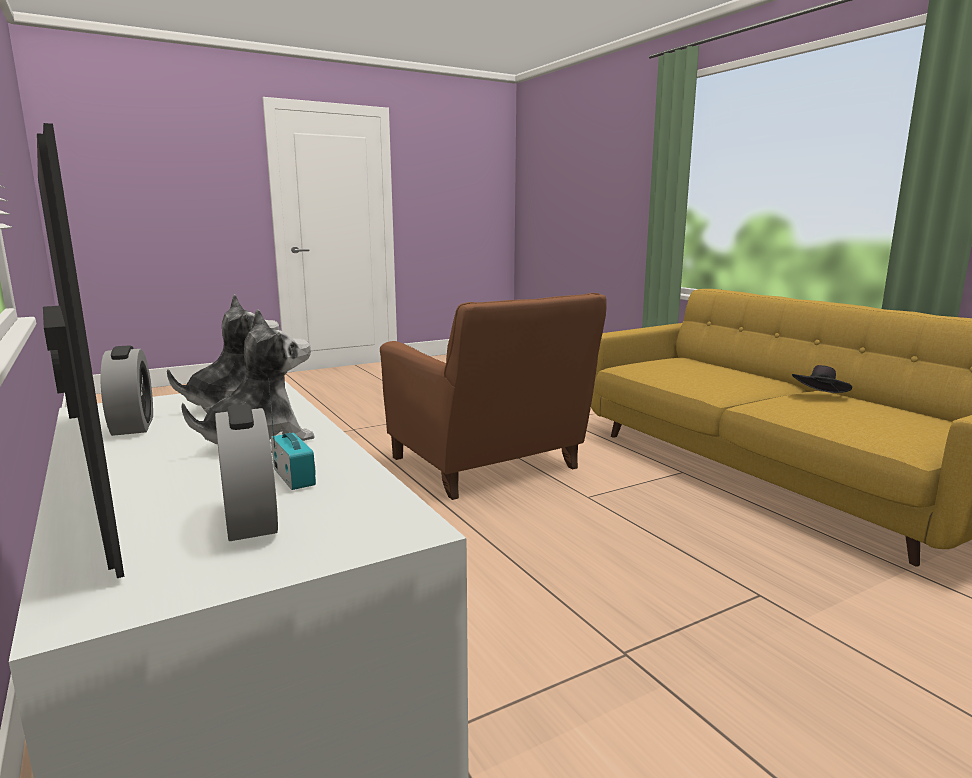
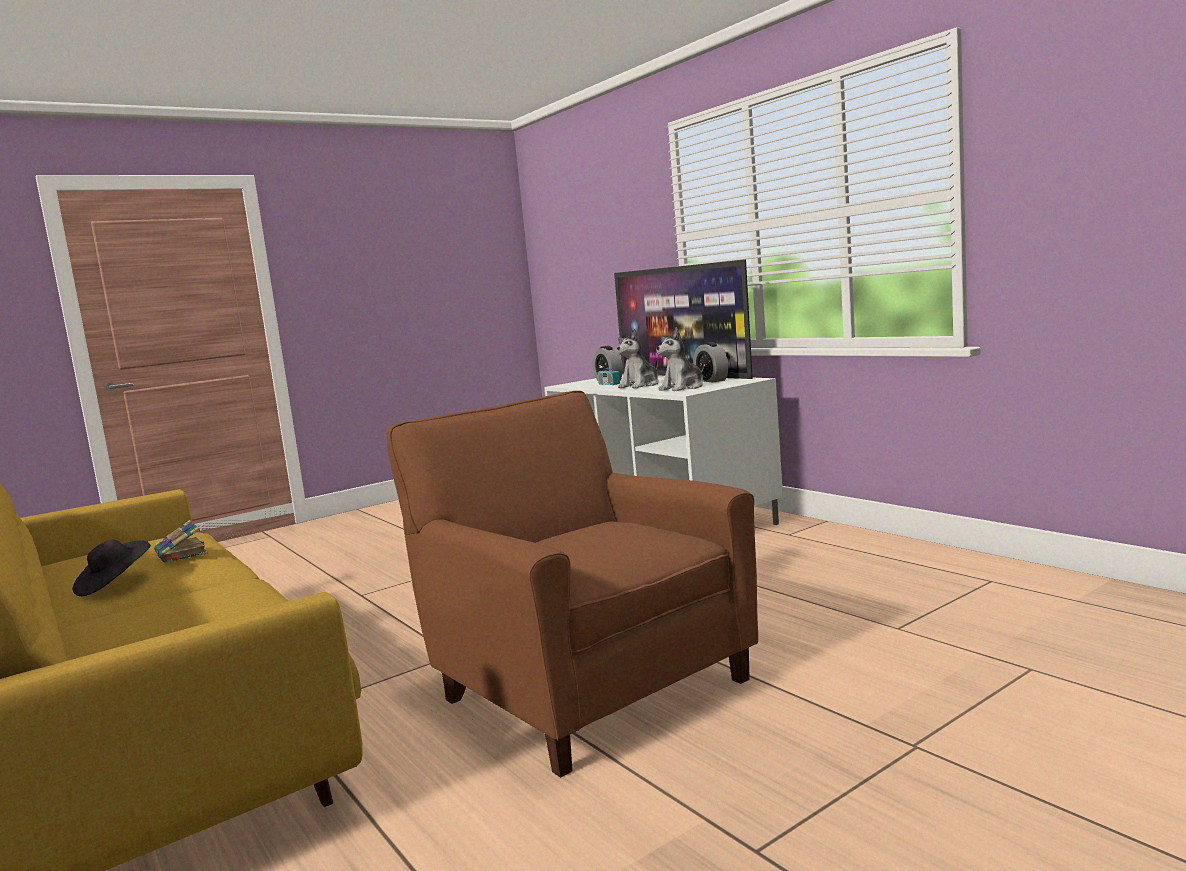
camera: 175 degrees right, 5 degrees down
none -> book [154,520,208,563]

